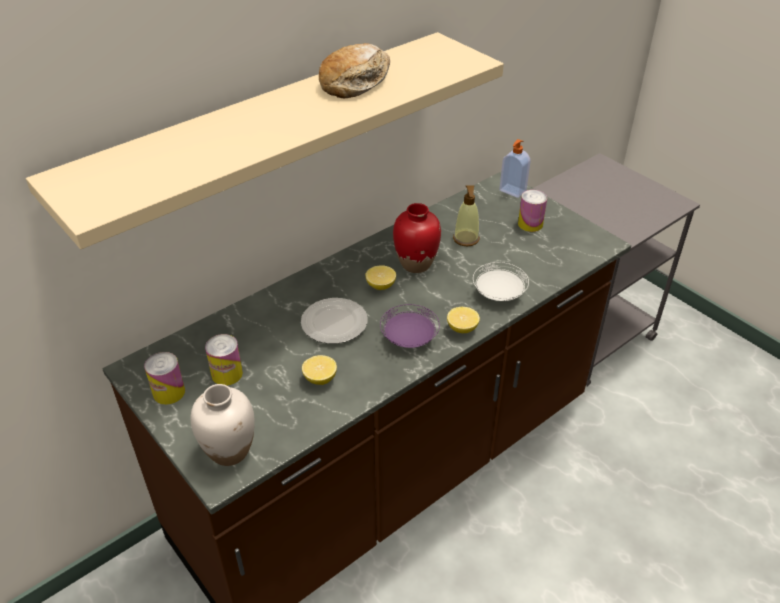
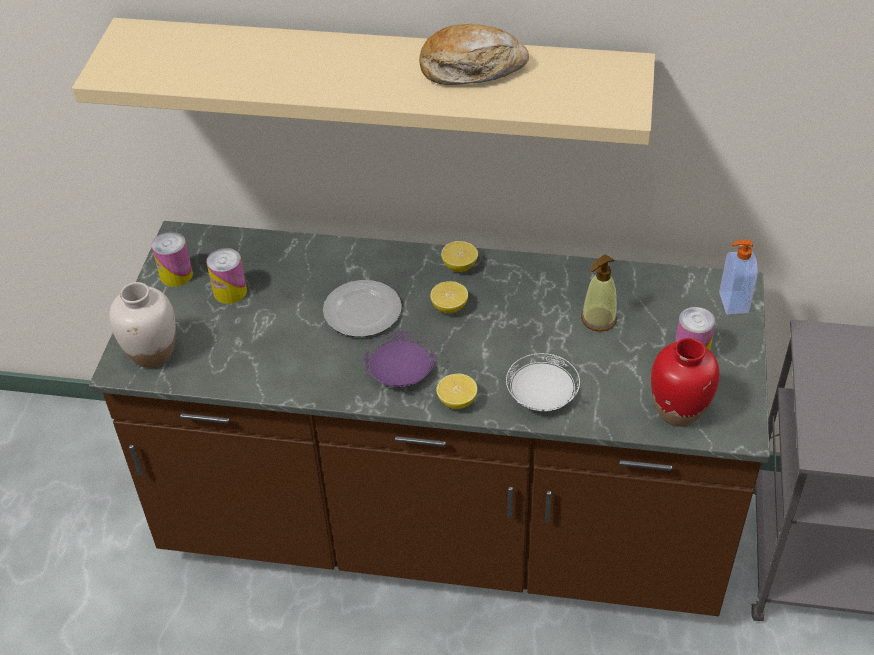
camera: 50 degrees right, 5 degrees up
lemon [302,355,337,385] -> lemon moved to [441,241,478,272]
red vase [393,203,441,273] -> red vase moved to [651,338,720,427]

